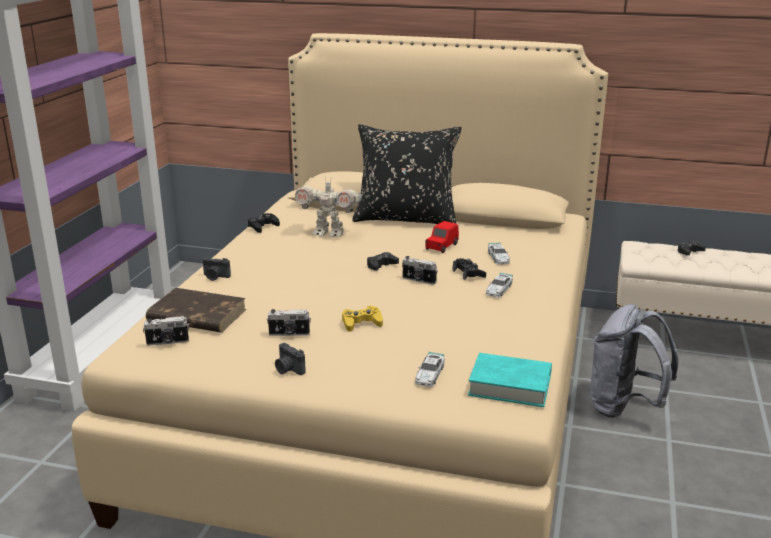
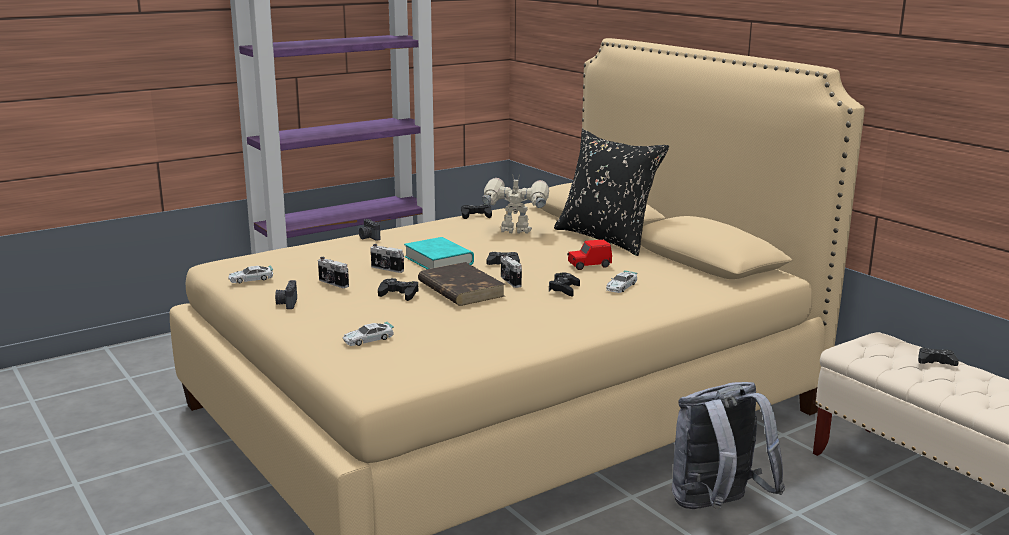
camera: 40 degrees right, 5 degrees down
camera [143,316,189,346] -> camera moved to [371,244,404,273]
brown book [146,288,247,333] -> brown book moved to [418,262,506,306]
toy robot [295,176,362,237] -> toy robot turned 135 degrees clockwise [482,177,549,233]
yellow game controller [342,306,383,332] -> black game controller [378,278,418,301]
turquoise book [468,353,552,407] -> turquoise book moved to [404,237,474,269]
toy car [486,272,513,298] -> toy car moved to [228,265,273,283]

